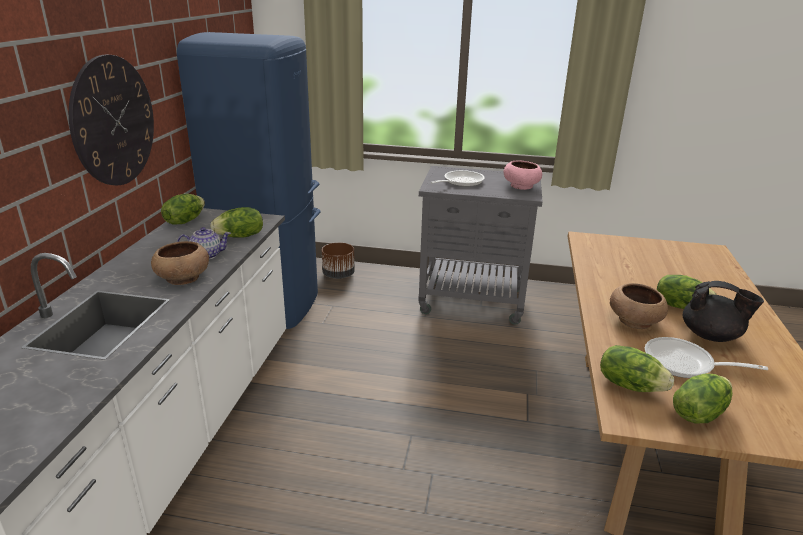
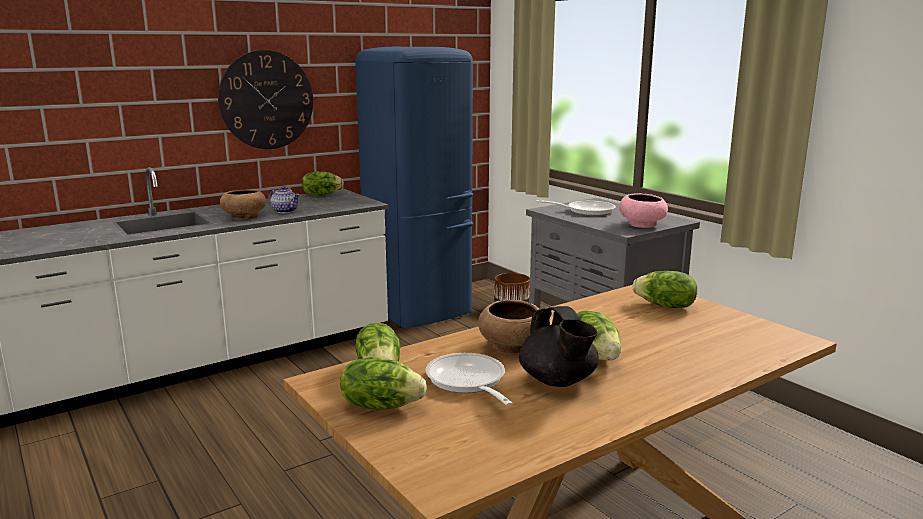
camera: 45 degrees right, 10 degrees down
lettuce [210,207,263,238] -> lettuce moved to [632,271,697,308]

